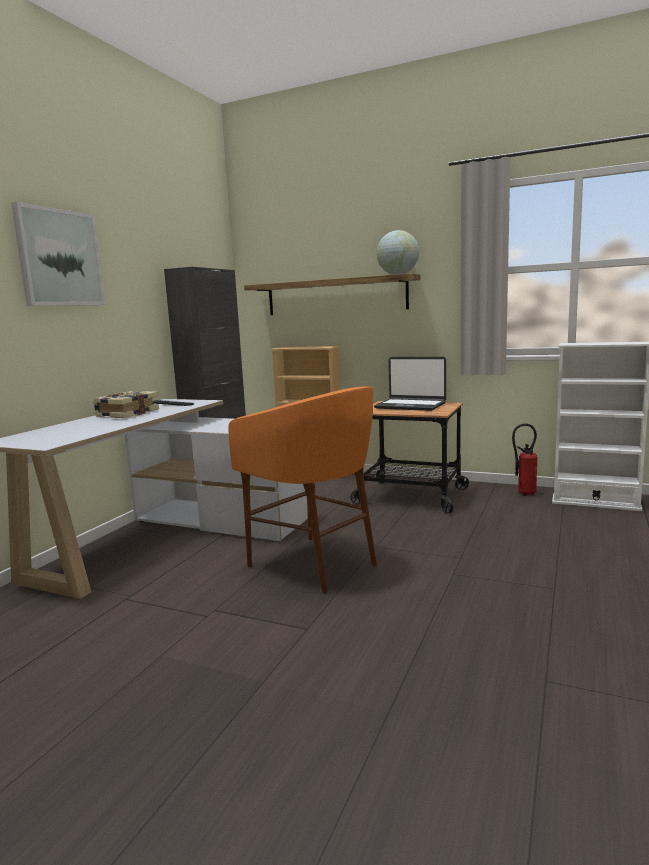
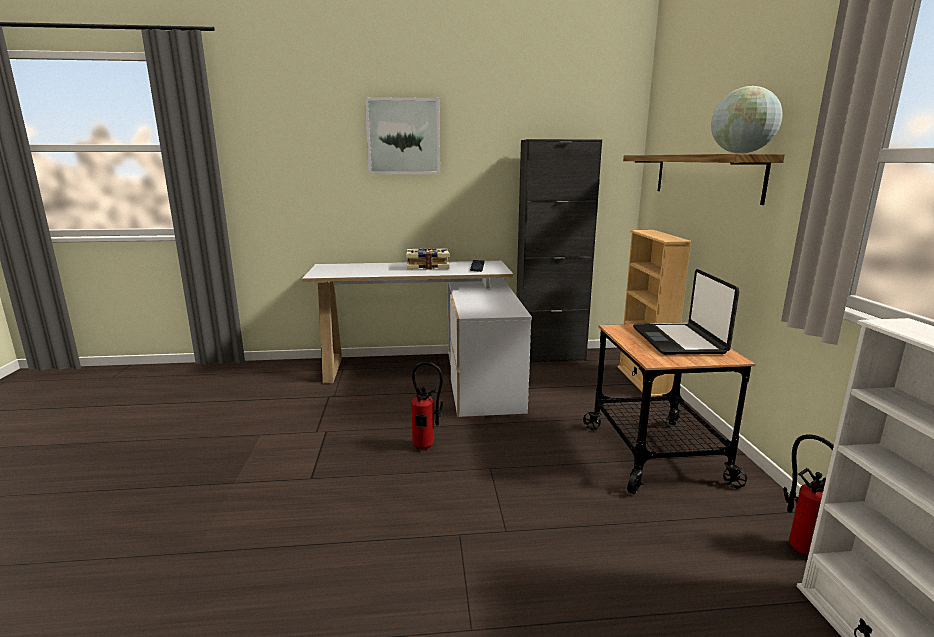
camera: 60 degrees right, 5 degrees up
orange stool [228,386,377,594] -> fire extinguisher [411,362,443,450]

